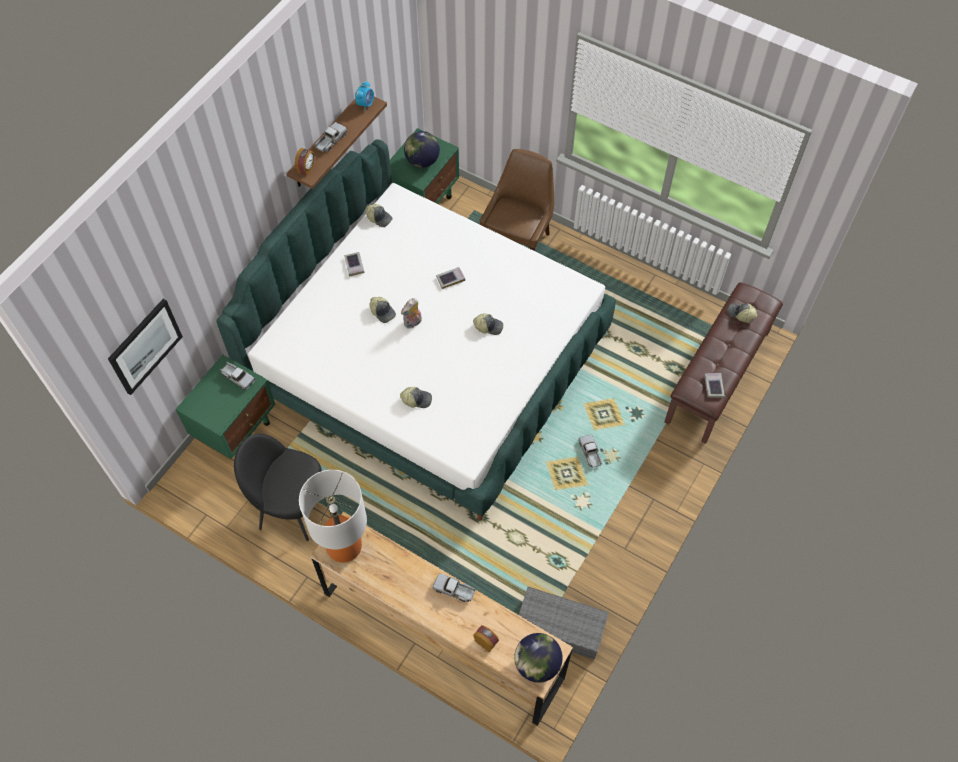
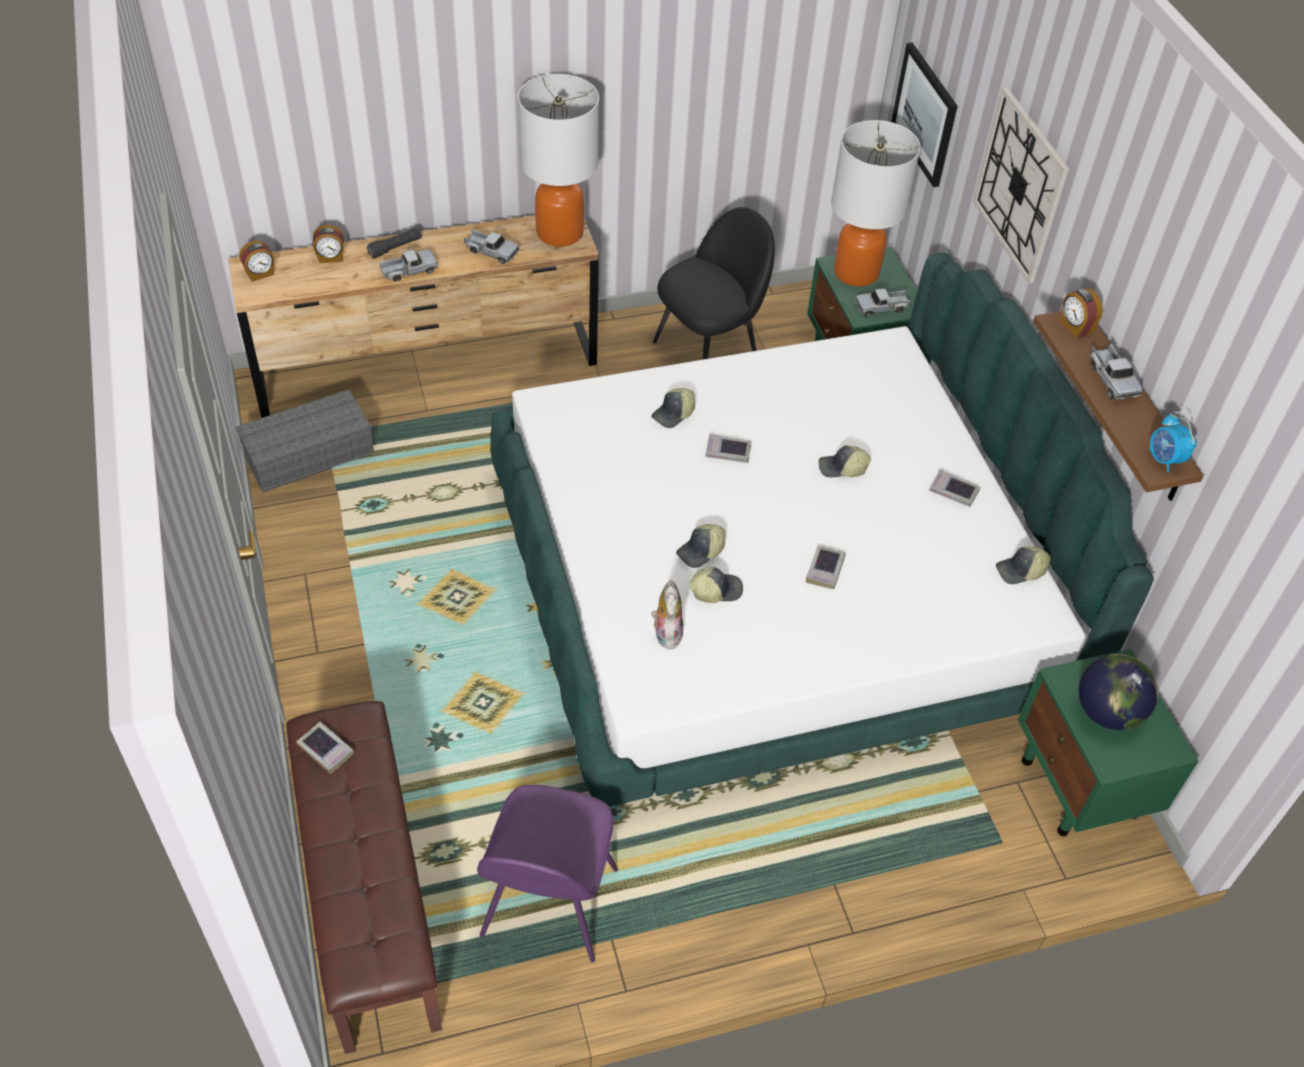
camera: 130 degrees right, 10 degrees down
plush toy [401,298,422,328] -> plush toy moved to [651,580,683,649]
brown chair [480,149,554,251] -> none
globe [514,633,563,683] -> alarm clock [239,240,274,282]
toy truck [579,435,602,468] -> toy truck moved to [464,229,519,264]
cap [728,303,757,323] -> cap moved to [689,567,743,603]
none -> black flashlight [367,228,422,258]
none -> purple chair [477,785,618,963]
none -> book [705,434,752,463]
none -> table lamp [831,120,921,286]
none -> wall clock [973,87,1069,284]

